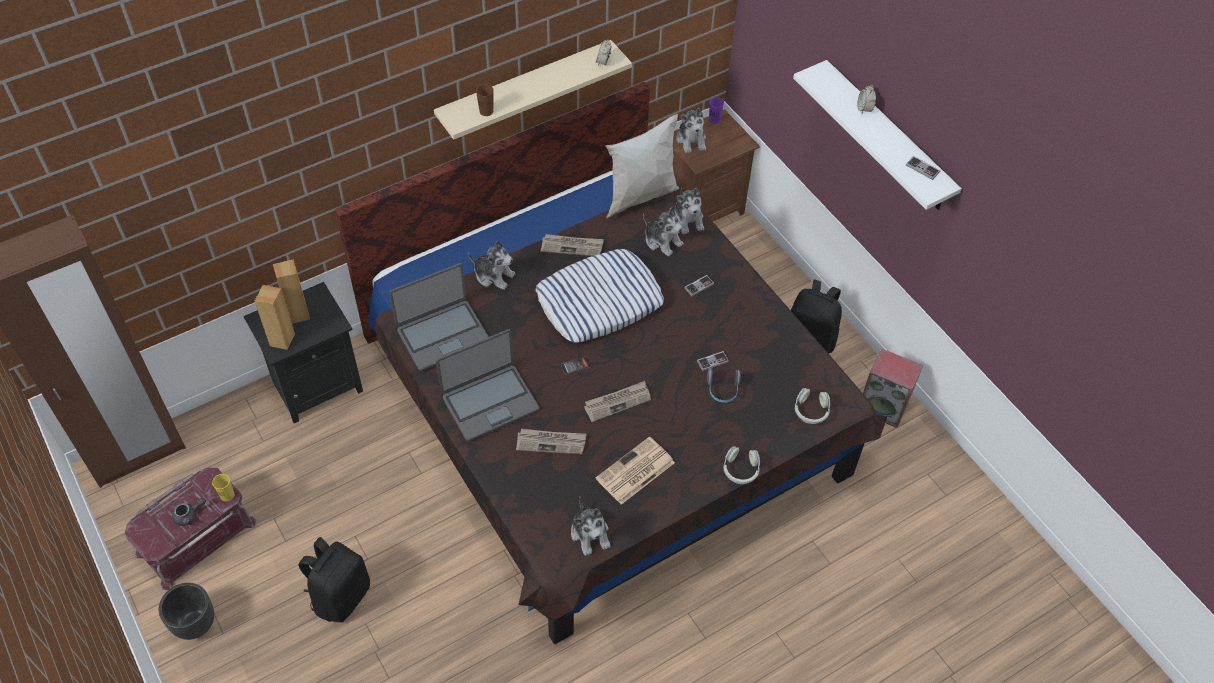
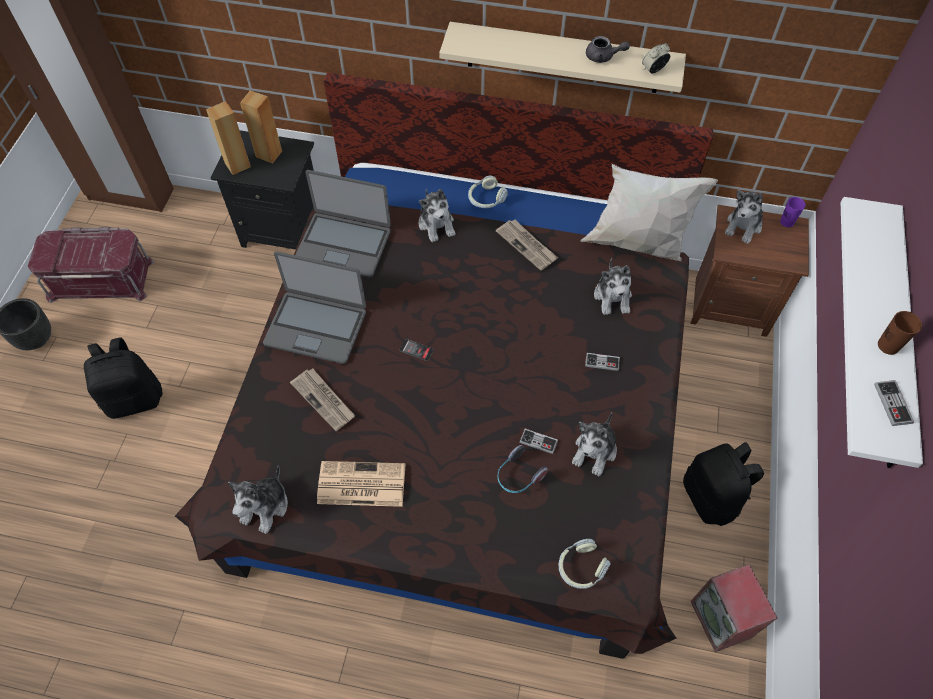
camera: 45 degrees right, 5 degrees up
grey teapot [172,498,206,526] -> grey teapot moved to [586,36,630,63]
yellow cup [212,474,234,501] -> none
brown cup [476,84,494,116] -> brown cup moved to [878,311,922,355]
pillow [536,249,664,343] -> none
newspaper [584,381,651,422] -> none
plush toy [674,187,704,234] -> plush toy moved to [572,412,617,476]
headphones [723,446,760,484] -> headphones moved to [468,175,508,208]
alarm clock [857,85,876,113] -> none

